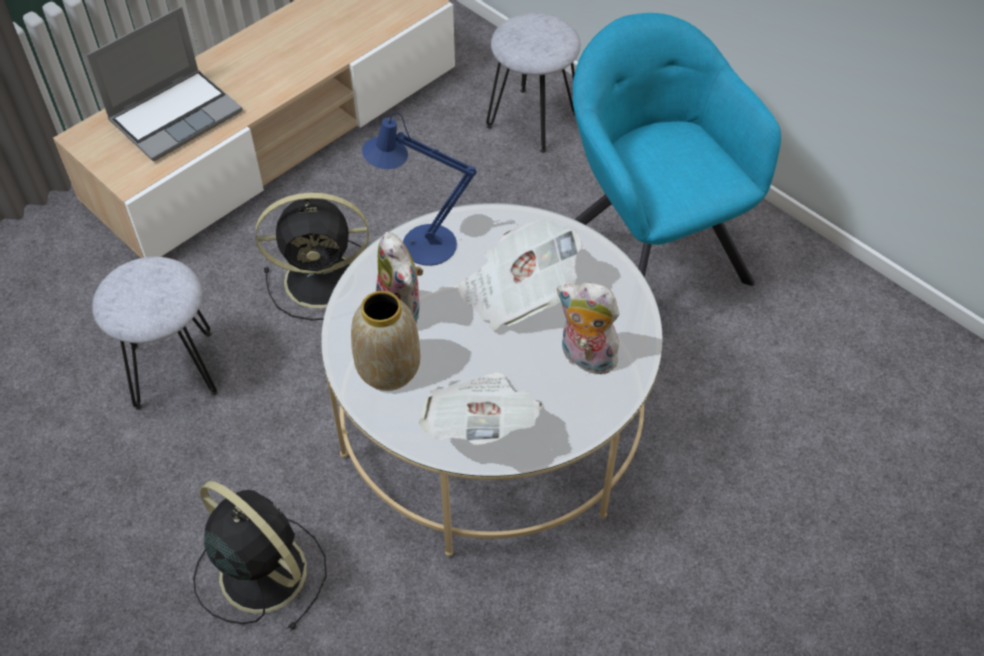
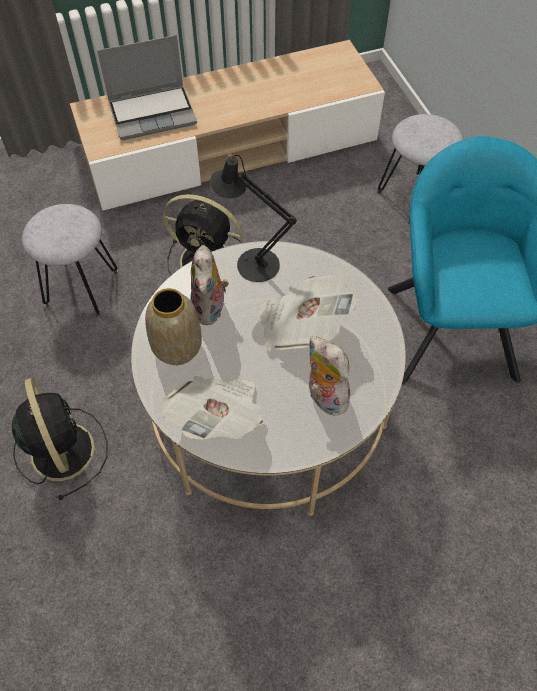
camera: 25 degrees right, 5 degrees up
blue table lamp [362,113,476,266] -> black table lamp [210,155,297,282]

